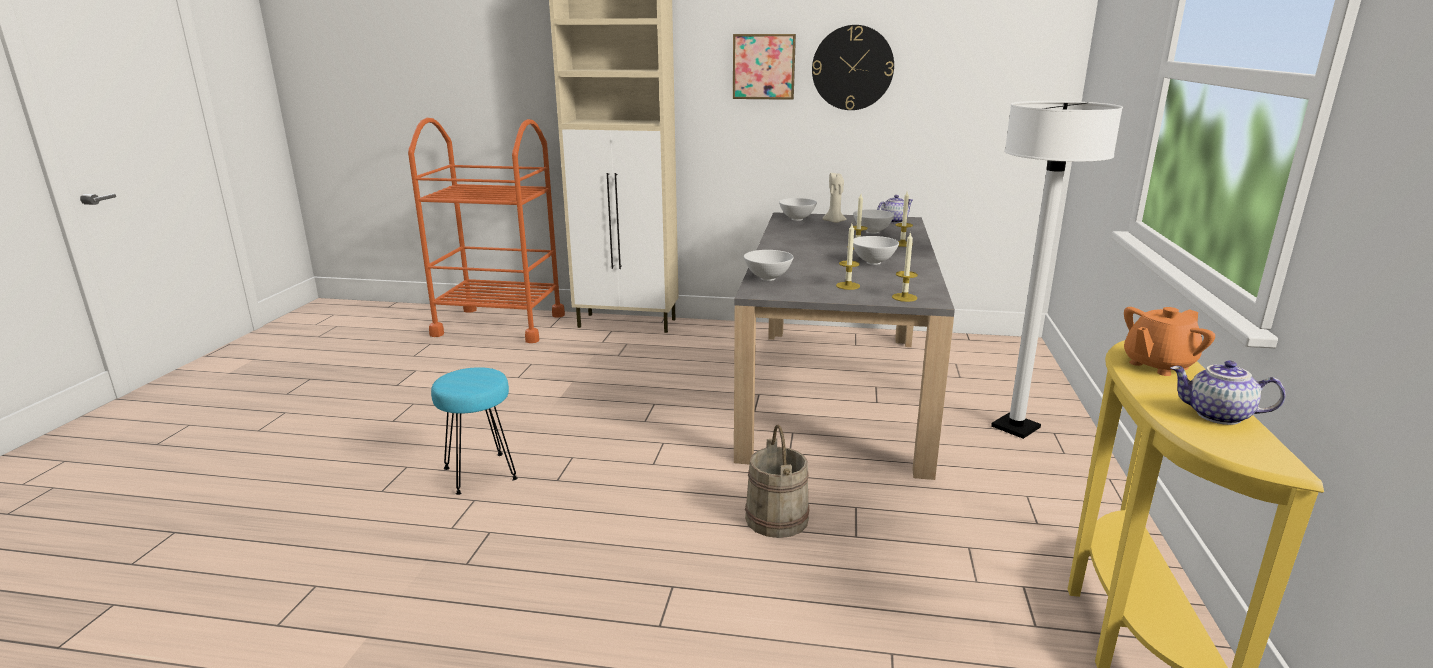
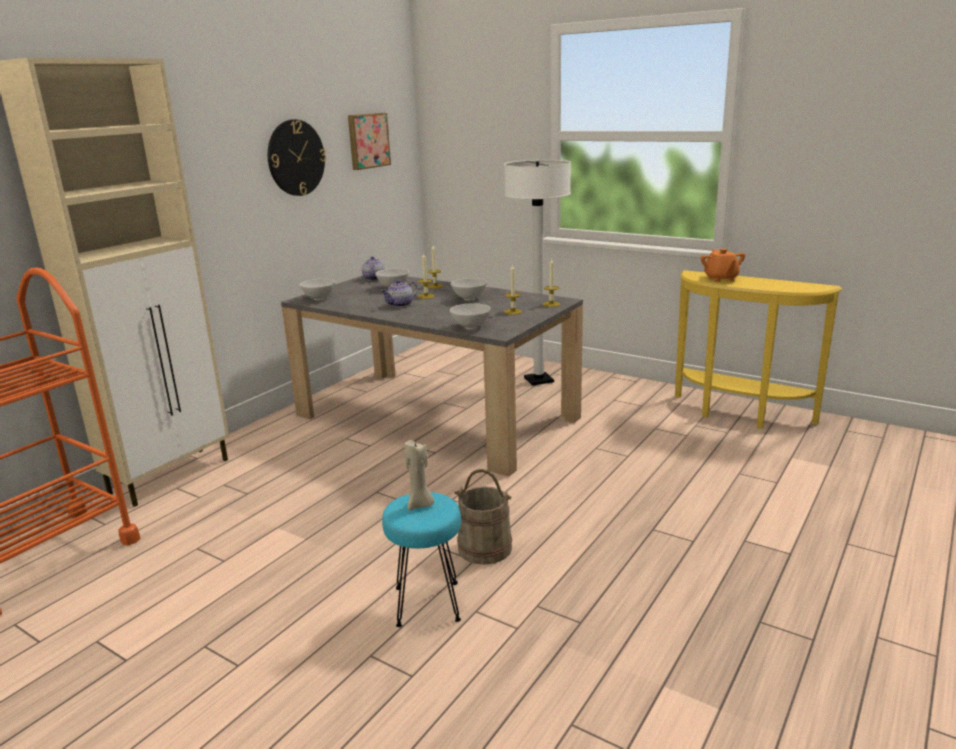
camera: 65 degrees left, 0 degrees up
picture [733,34,796,100] -> picture moved to [348,113,391,170]
beige bucket [745,425,810,538] -> beige bucket moved to [455,469,512,565]
beige candle [822,173,847,223] -> beige candle moved to [404,440,434,510]
teapot [1170,360,1285,425] -> teapot moved to [381,280,417,307]

